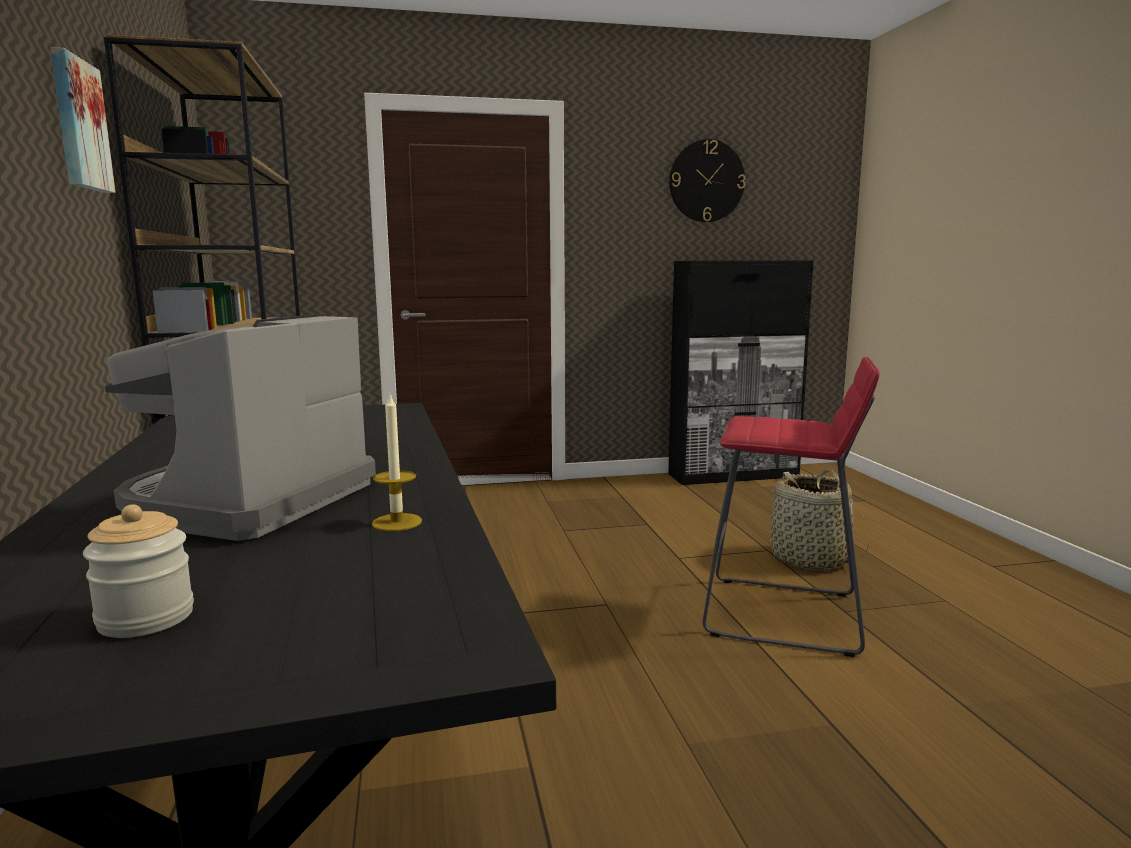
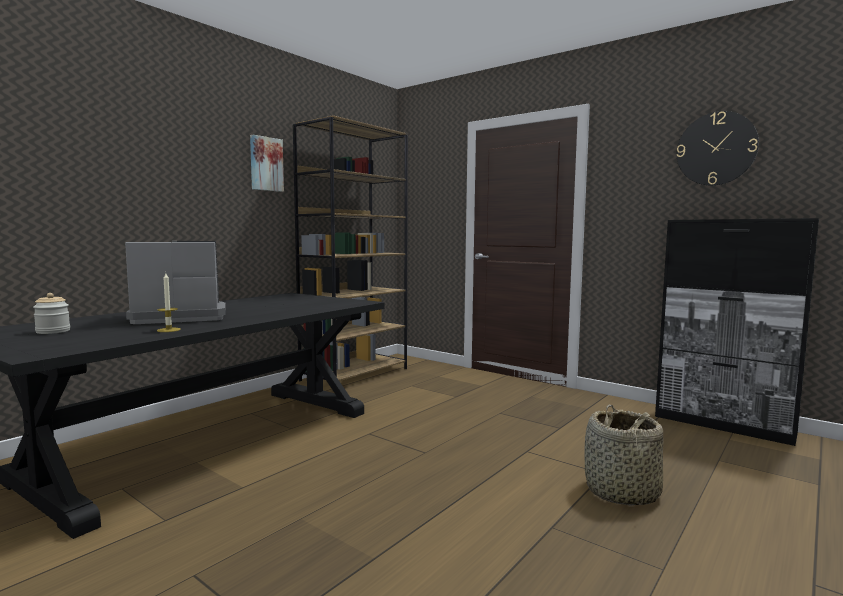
camera: 50 degrees right, 5 degrees down
red stool [703,357,880,657] -> none

